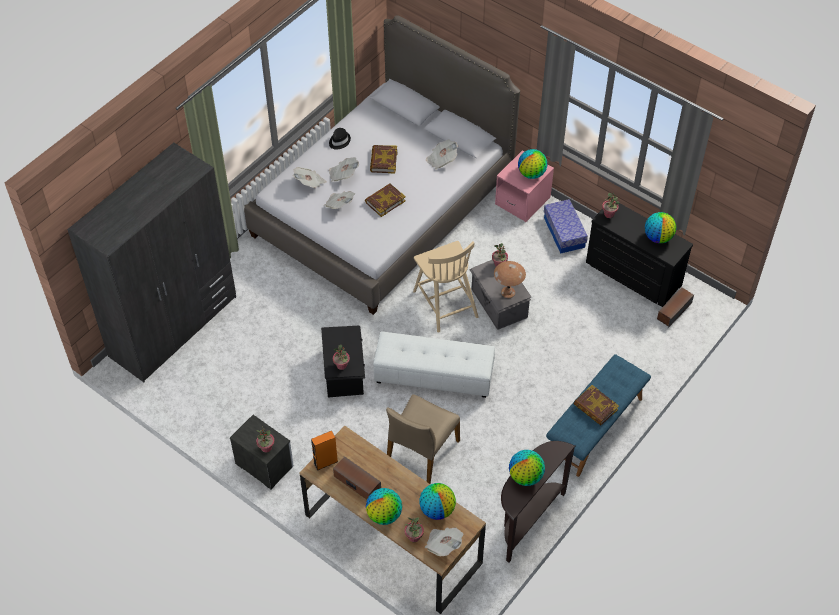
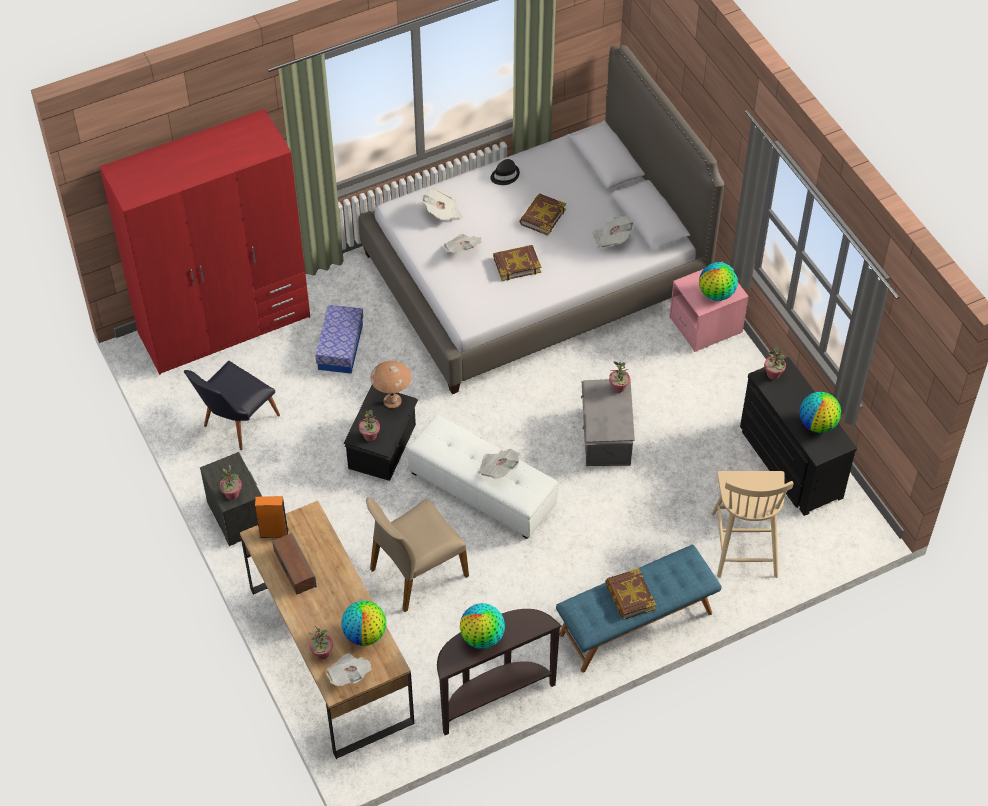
camera: 25 degrees right, 0 degrees up
grey wardrobe [67,142,236,382] -> red wardrobe [99,109,310,375]
newspaper [329,157,359,182] -> newspaper moved to [478,449,520,479]
globe [366,488,402,525] -> none
beige chair [413,241,478,333] -> beige chair moved to [711,471,794,578]
brown table lamp [494,261,526,298] -> brown table lamp moved to [370,361,411,408]
storage box [544,199,588,254] -> storage box moved to [315,305,363,374]
speaker [657,287,694,327] -> none
none -> black chair [184,361,280,450]

